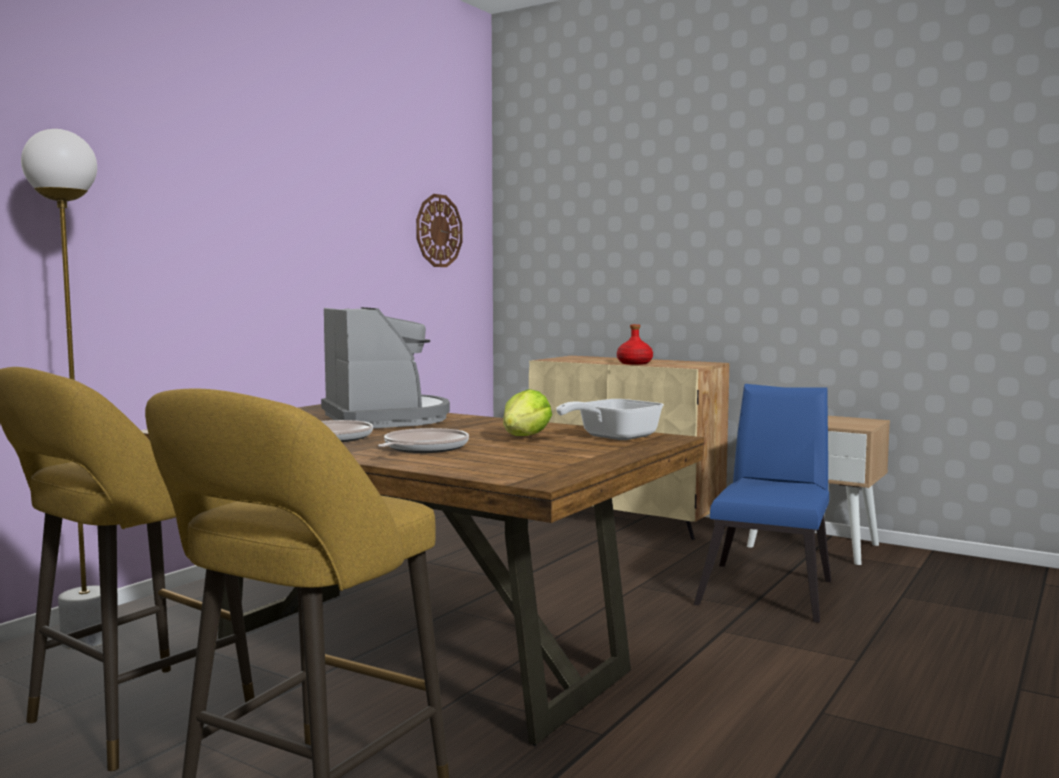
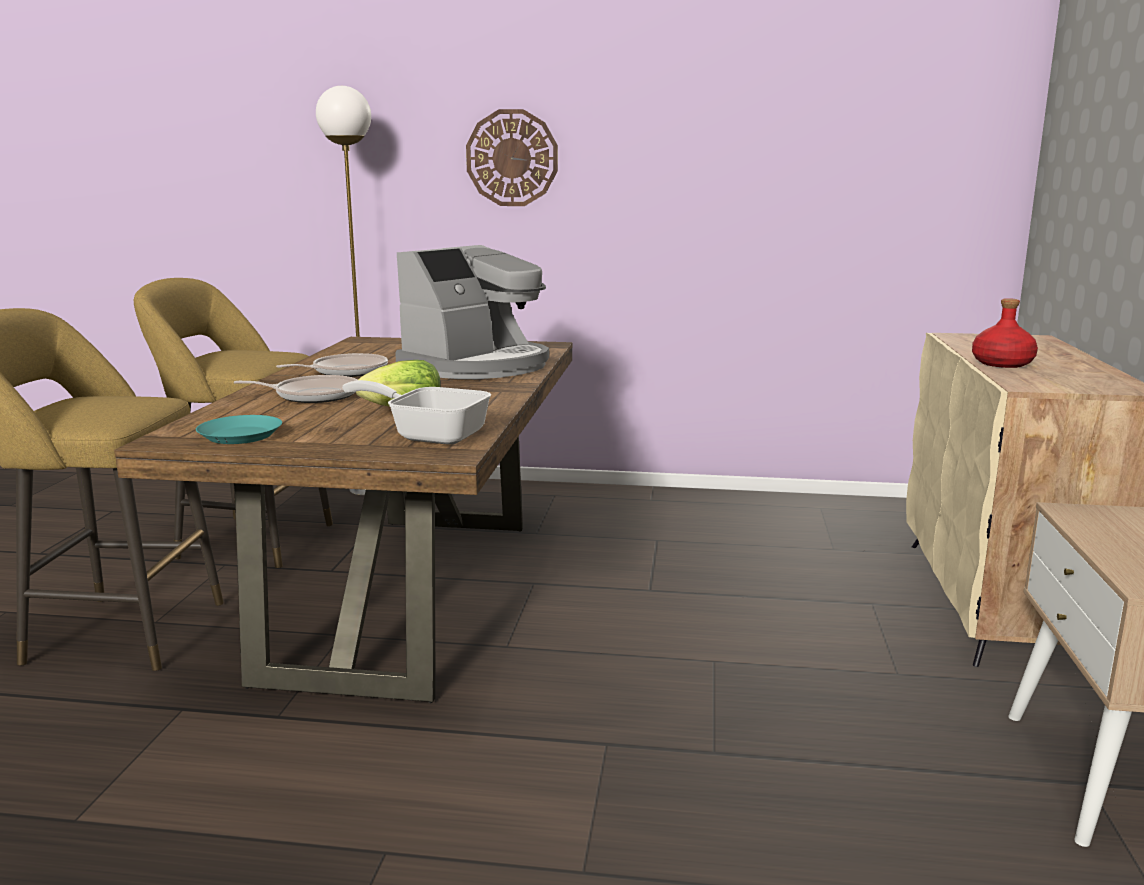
camera: 65 degrees right, 10 degrees up
wall clock [416,194,462,267] -> wall clock moved to [466,109,558,206]
blue chair [694,384,831,623] -> none
none -> turquoise plate [196,415,282,444]

